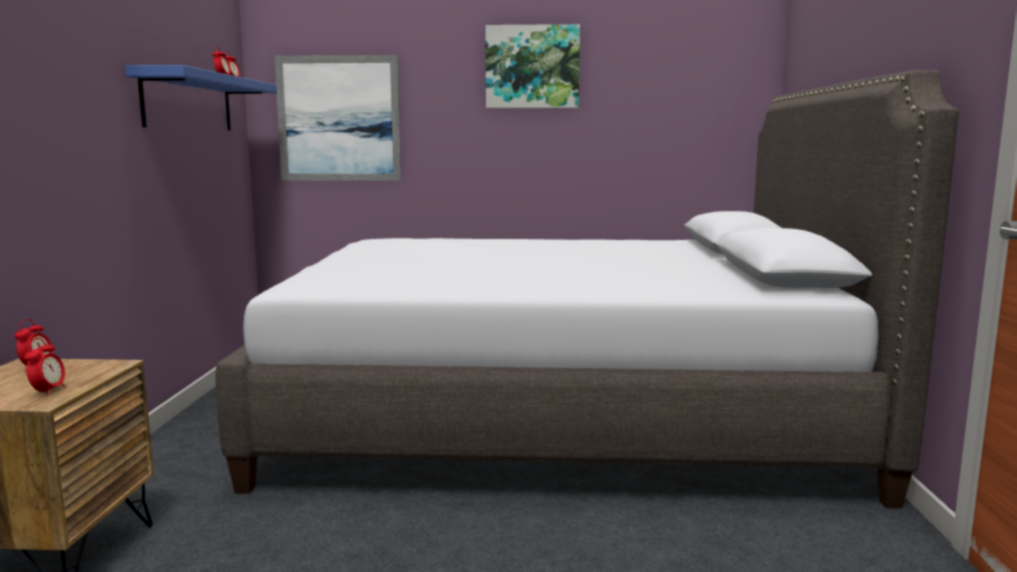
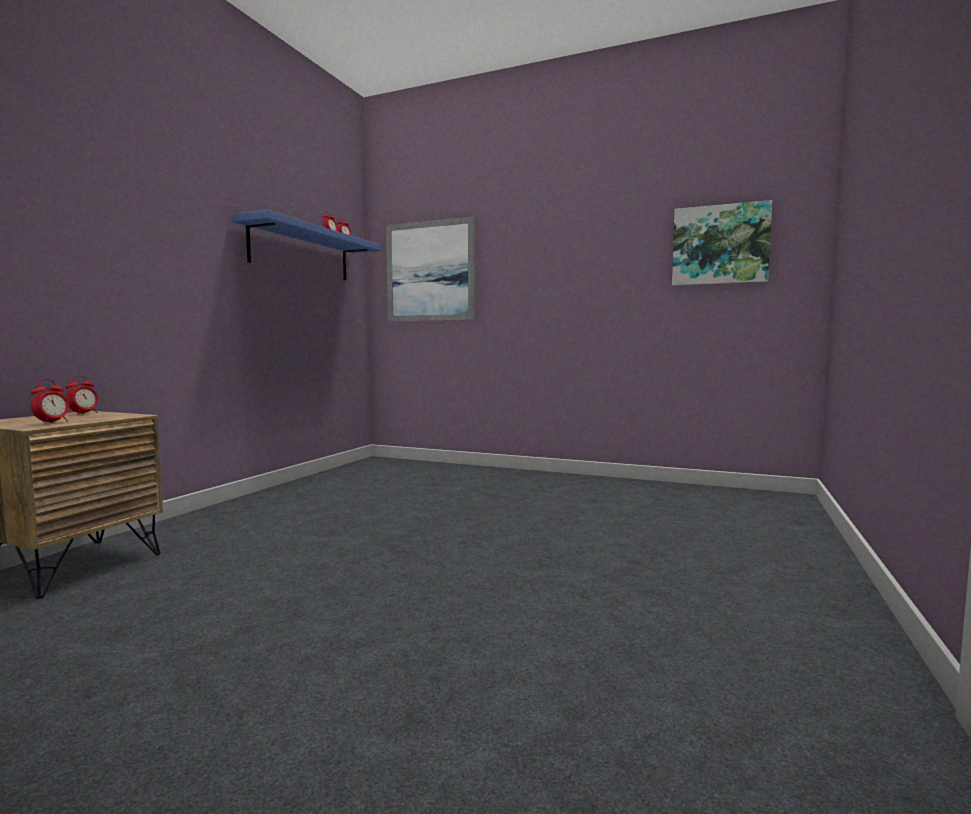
camera: 20 degrees right, 5 degrees down
grey bed [215,70,959,508] -> none
picture [485,24,580,108] -> picture moved to [672,200,772,286]

